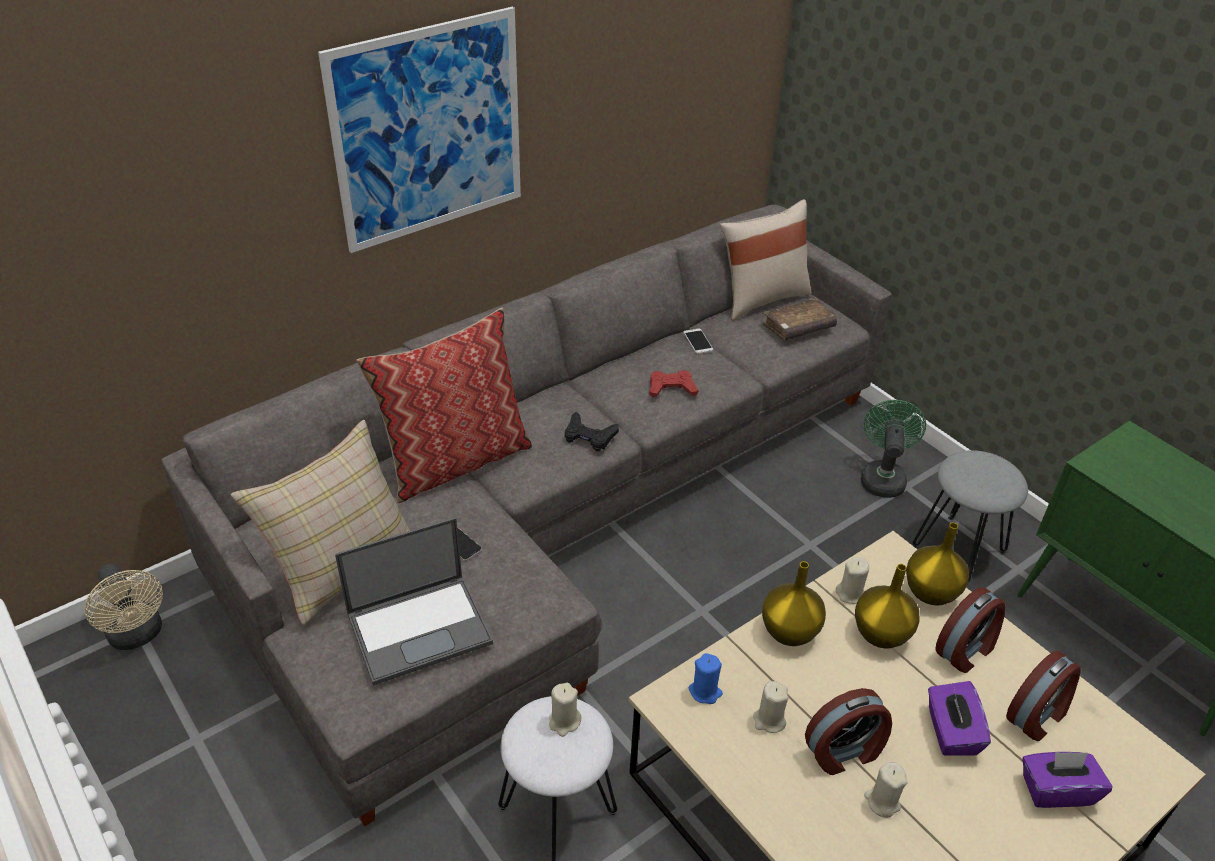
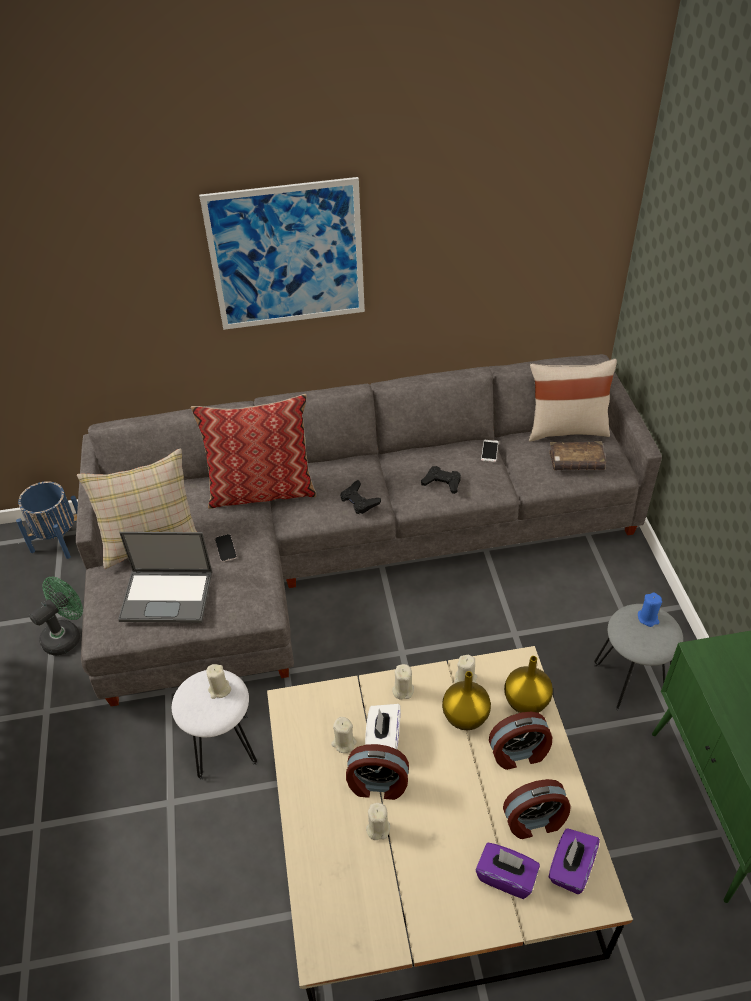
camera: 30 degrees right, 5 degrees up
beige fan [85,563,163,650] -> blue planter [16,481,78,559]
red game controller [649,370,698,397] -> black game controller [421,466,461,494]
blue candle [689,653,723,704] -> blue candle moved to [638,593,662,627]
yellow vase [762,561,826,646] -> beige candle [392,664,414,699]
green fan [861,400,926,498] -> green fan moved to [30,577,83,655]
purple tissue box [928,681,991,755] -> purple tissue box moved to [549,828,600,894]
none -> white tissue box [365,704,401,749]

